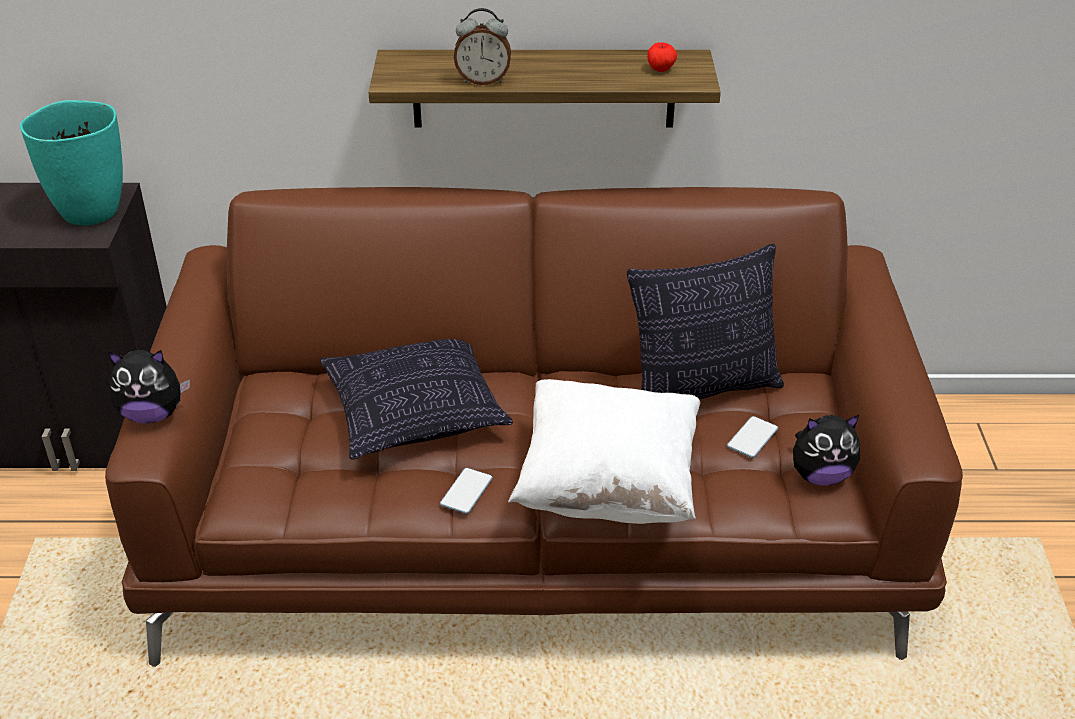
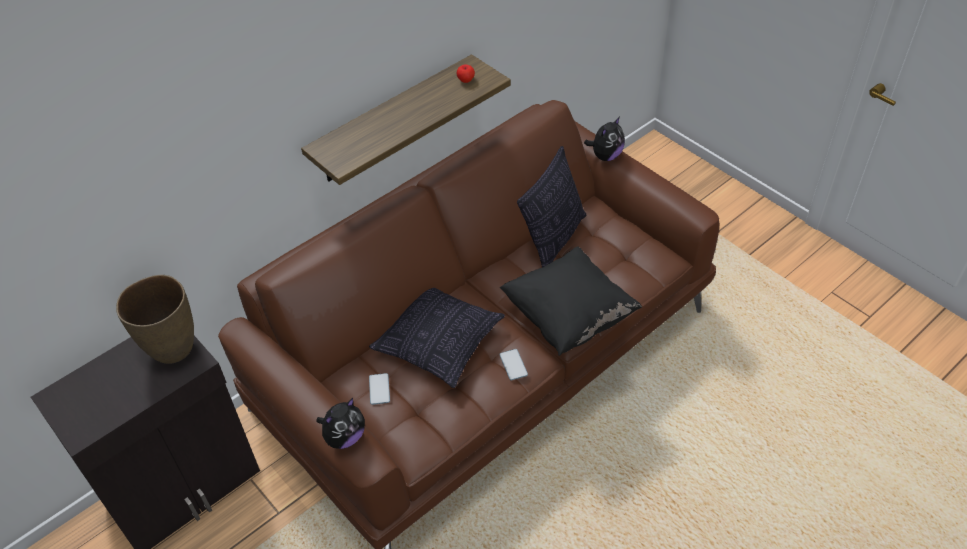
camera: 40 degrees left, 10 degrees up
turquoise vase [20,100,123,225] -> brown vase [116,275,194,364]
alarm clock [454,8,511,85] -> none
white pillow [508,379,701,524] -> black pillow [500,247,642,356]
phone [727,416,778,458] -> phone moved to [369,373,390,405]
plush toy [793,415,860,486] -> plush toy moved to [584,117,625,161]

